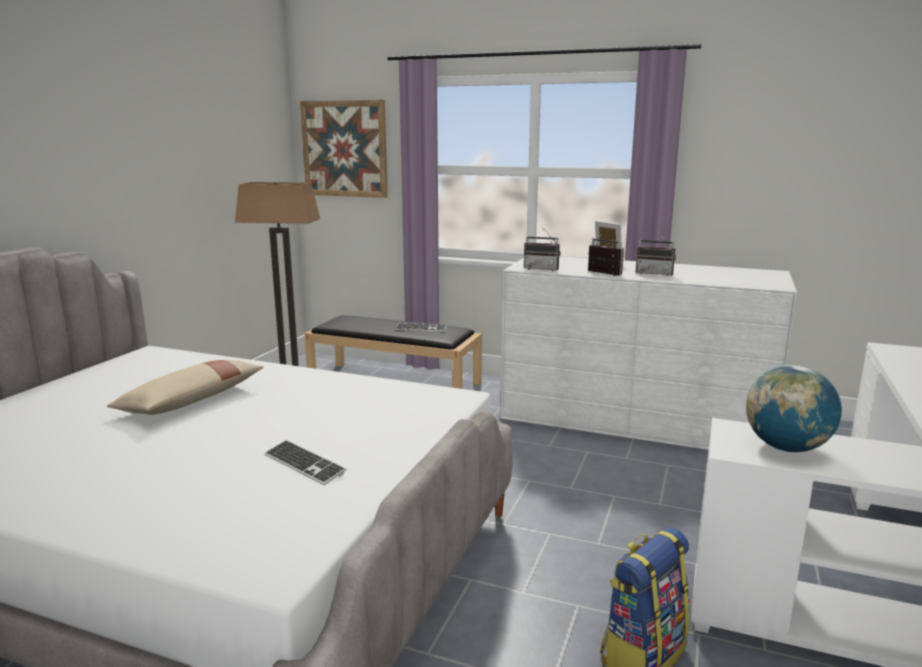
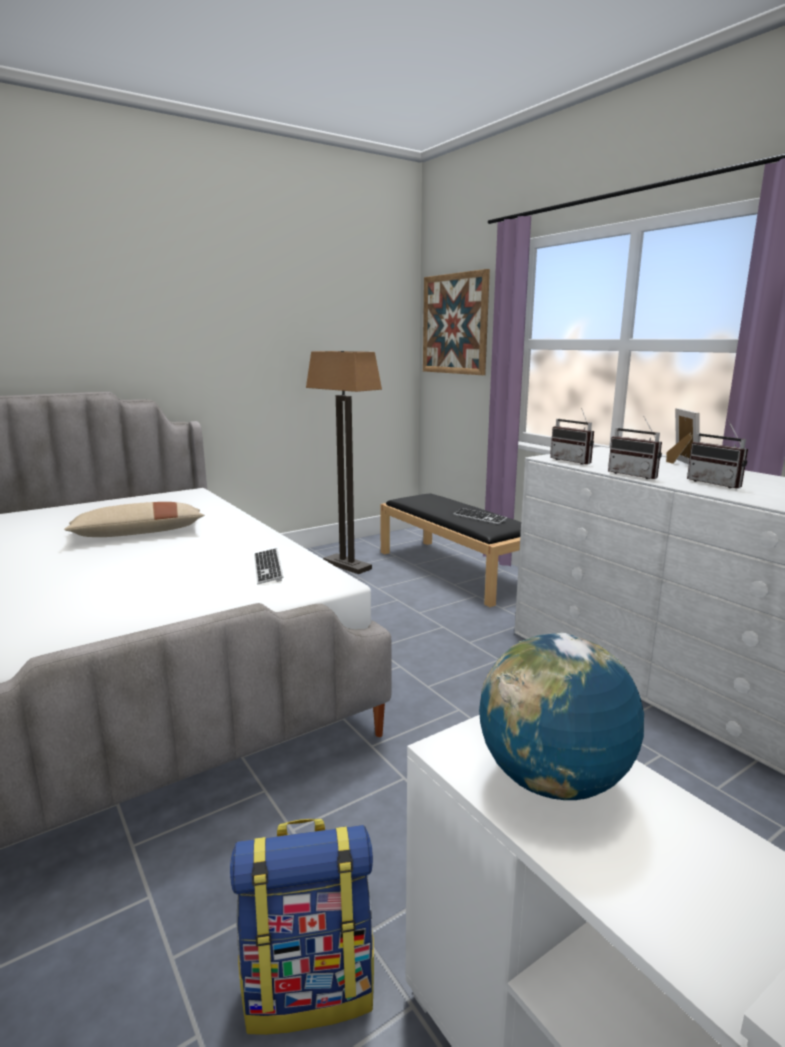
camera: 35 degrees right, 0 degrees up
keyboard [264,440,347,485] -> keyboard moved to [254,548,284,584]
radio [588,233,624,276] -> radio turned 150 degrees clockwise [608,416,662,479]

